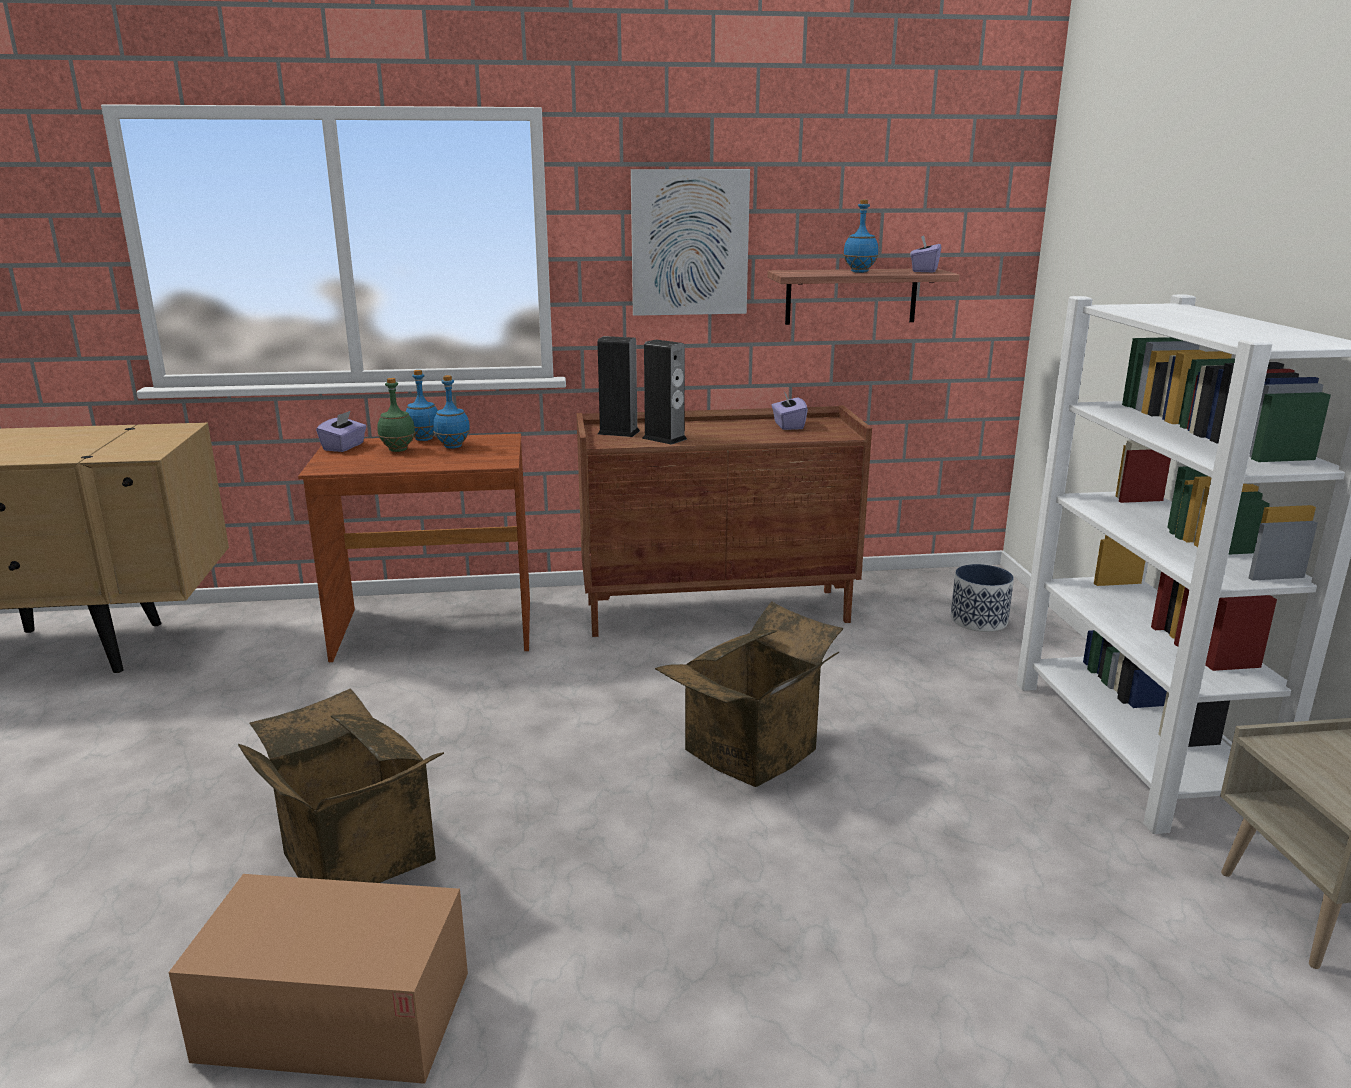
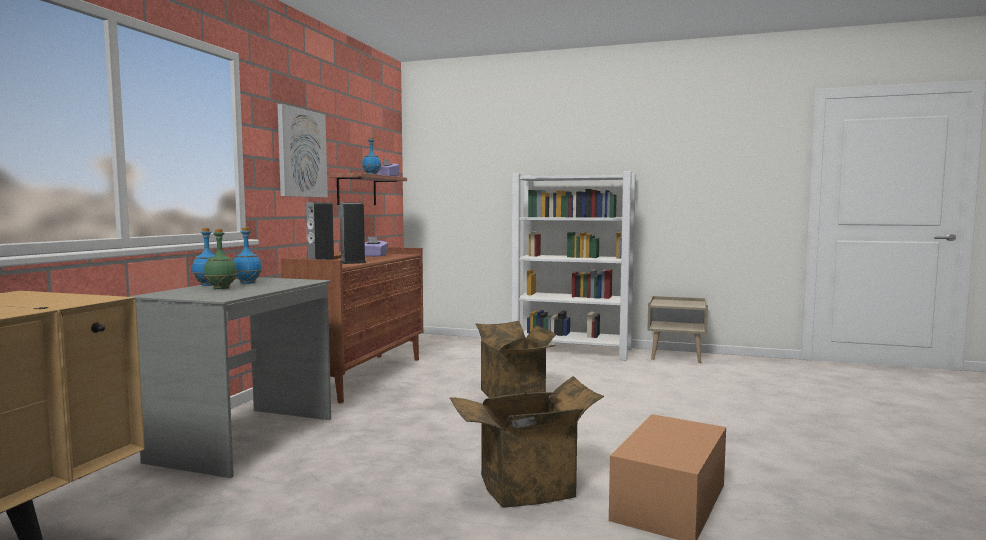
camera: 65 degrees left, 15 degrees down
brown desk [298,434,530,662] -> grey desk [130,277,331,478]
purple tissue box [316,411,367,452] -> none
planter [951,564,1014,632] -> none

